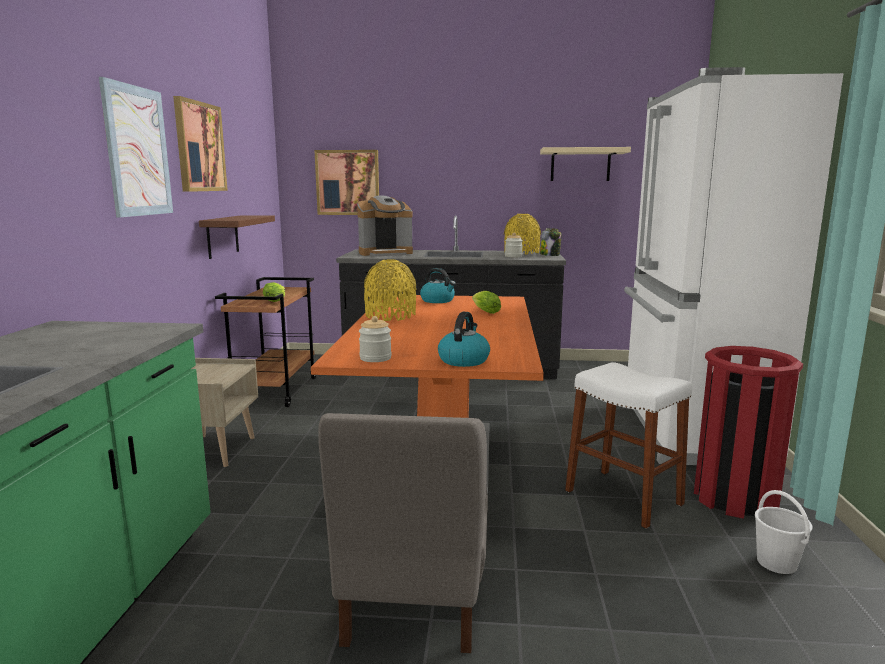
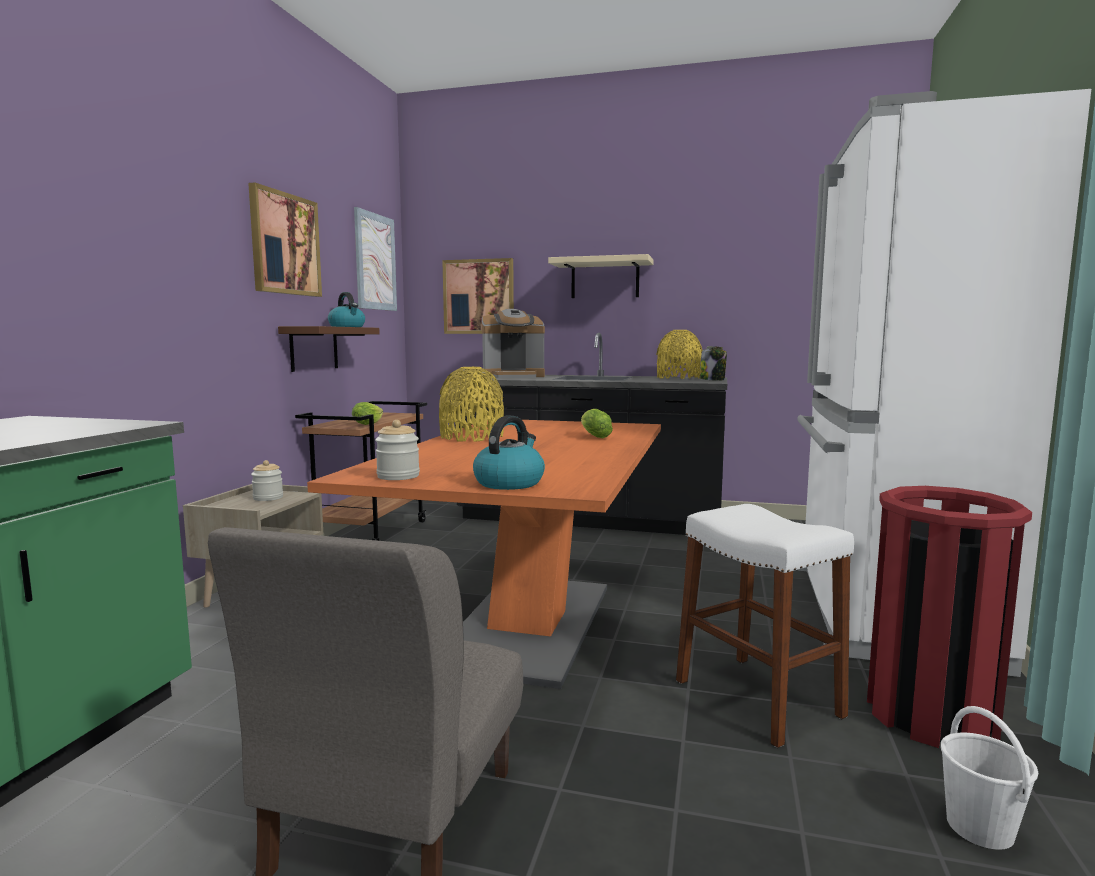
camera: 10 degrees right, 5 degrees down
picture [99,77,173,217] -> picture moved to [354,207,397,311]
kettle [420,268,456,303] -> kettle moved to [328,292,365,327]
jar [505,232,523,257] -> jar moved to [251,460,283,501]
beige shelf [540,147,631,181] -> beige shelf moved to [548,254,653,298]

